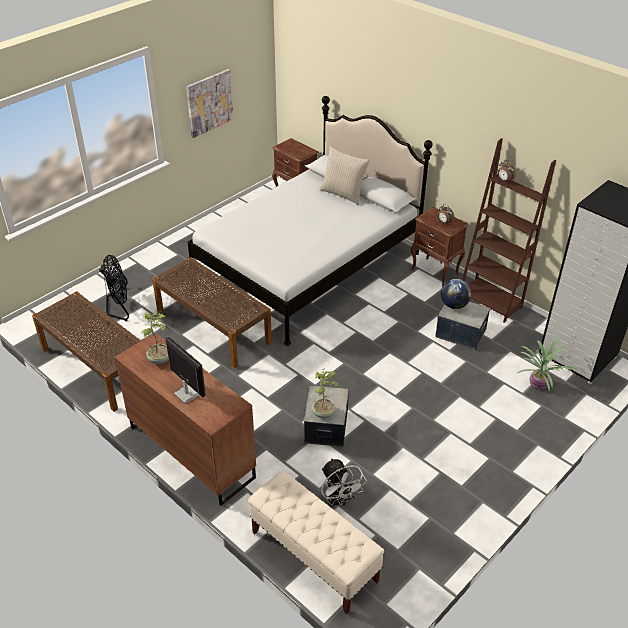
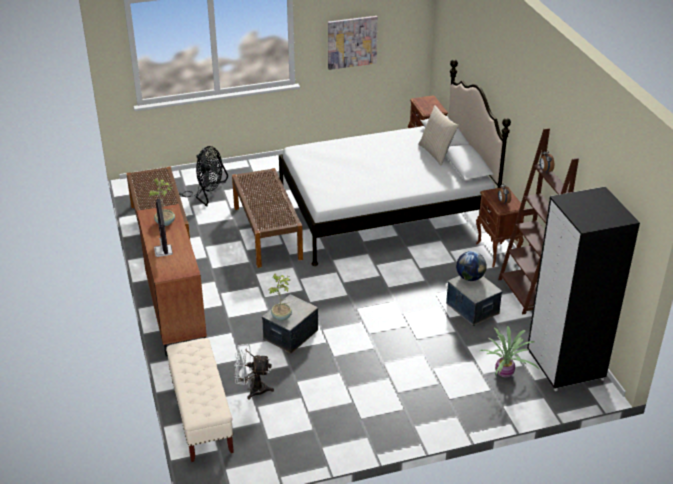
camera: 30 degrees right, 5 degrees down
white fan [321,458,367,507] -> white fan turned 90 degrees clockwise [234,344,274,400]

